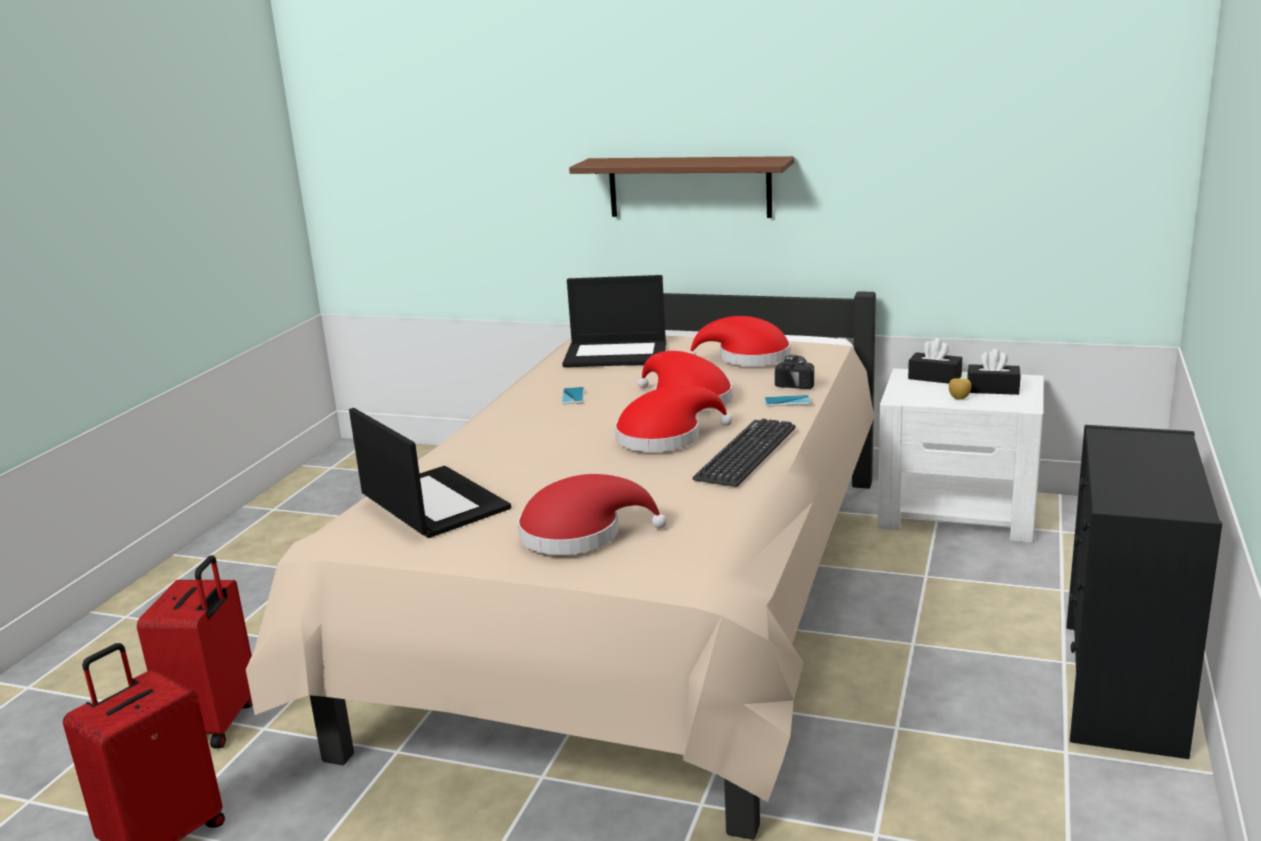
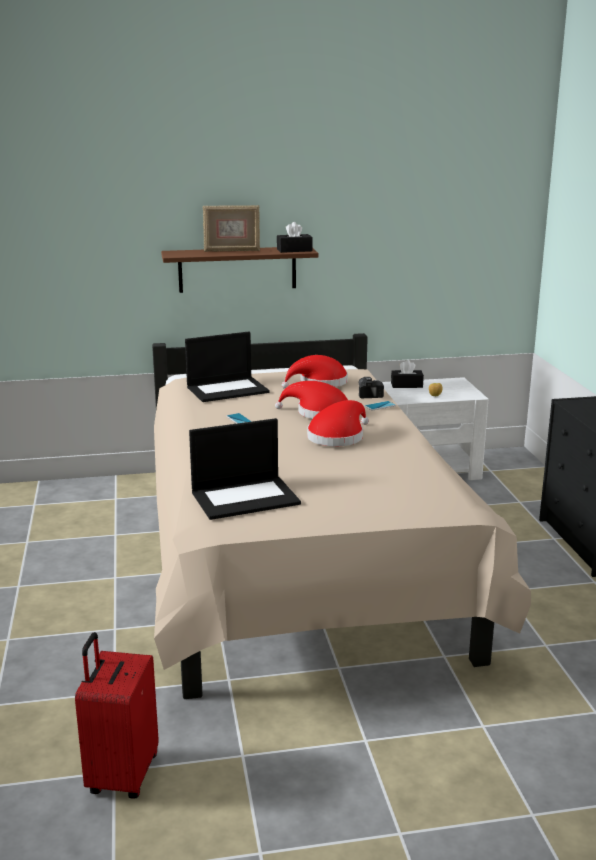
camera: 30 degrees left, 0 degrees up
red suitcase [137,555,253,749] -> none
laptop [349,408,511,538] -> laptop turned 135 degrees clockwise [189,418,301,520]
red hat [518,474,667,555] -> none
keyboard [693,419,796,487] -> none
black tissue box [967,349,1021,395] -> black tissue box moved to [277,222,313,253]
none -> picture frame [203,205,260,252]

